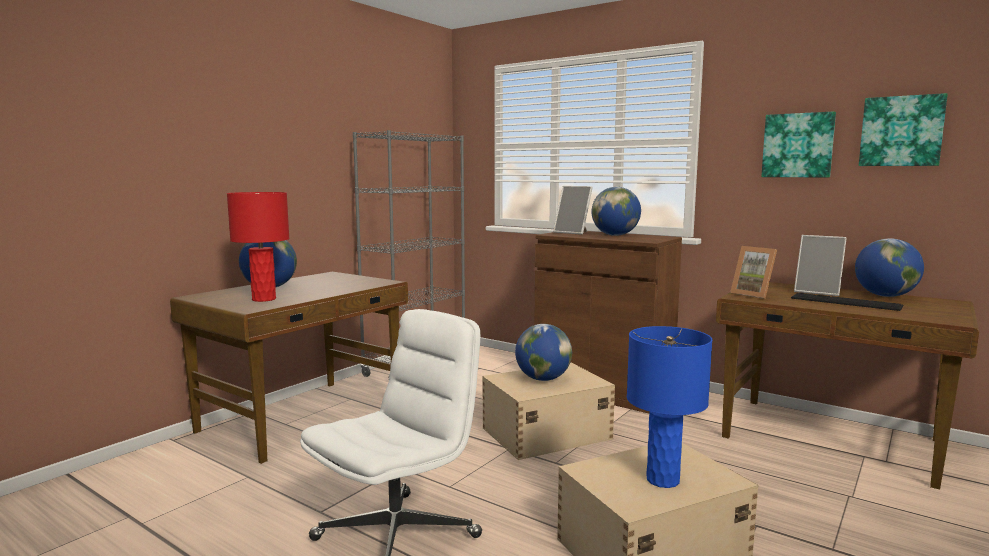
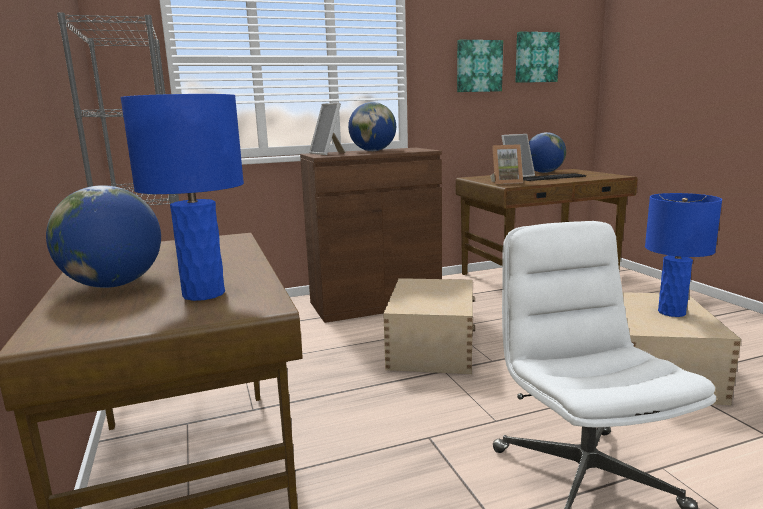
camera: 55 degrees left, 5 degrees up
red table lamp [227,192,290,302] -> blue table lamp [120,94,244,301]
globe [515,324,572,381] -> none
picture frame [553,186,593,235] -> picture frame turned 75 degrees clockwise [309,103,346,155]

